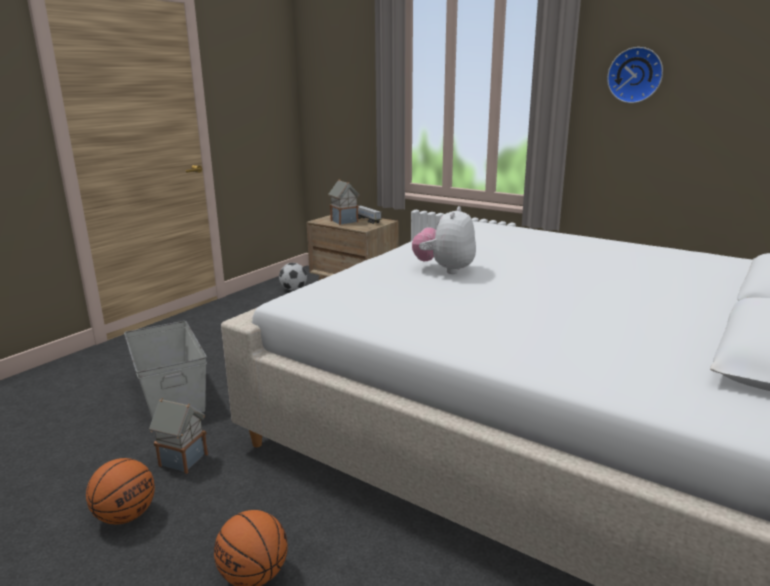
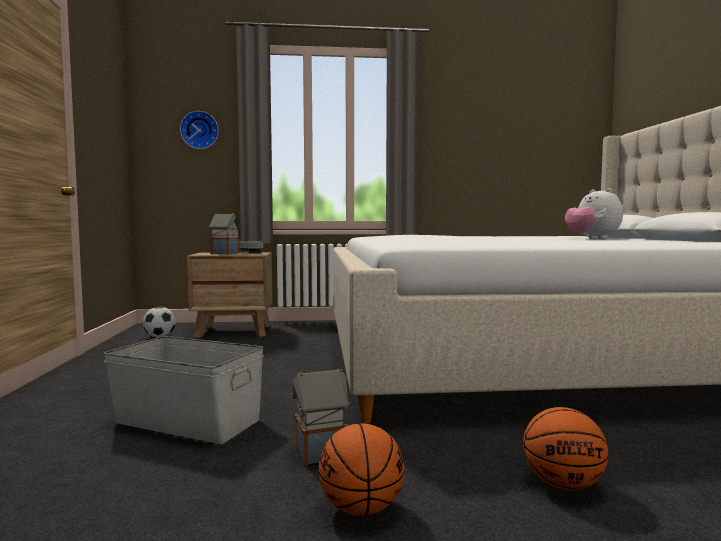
camera: 40 degrees left, 15 degrees down
plush toy [412,206,476,274] -> plush toy moved to [565,188,623,239]
wall clock [607,47,663,103] -> wall clock moved to [180,111,219,149]

